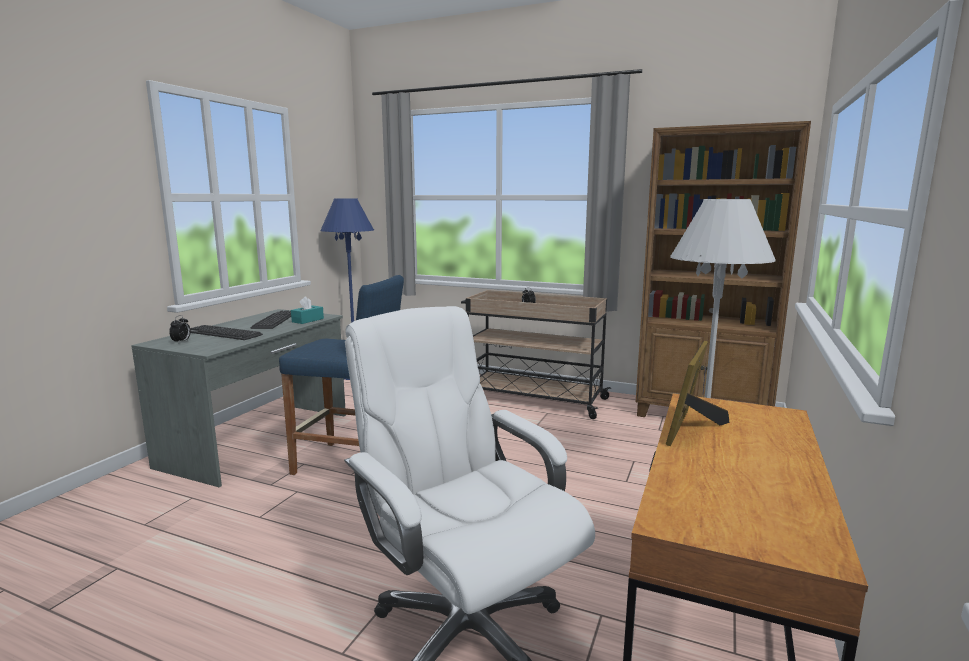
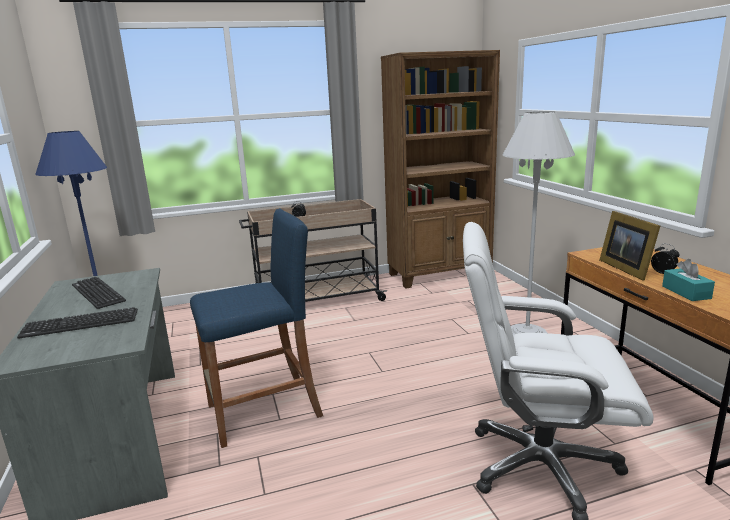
camera: 40 degrees left, 5 degrees up
alarm clock [169,315,191,344] -> alarm clock moved to [651,244,680,274]
turquoise tissue box [291,296,324,324] -> turquoise tissue box moved to [662,259,715,301]

